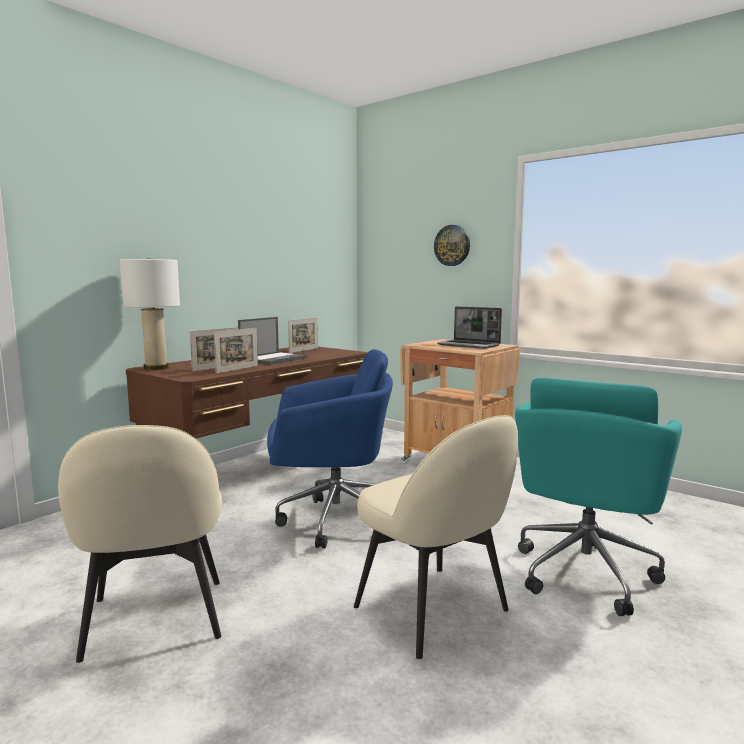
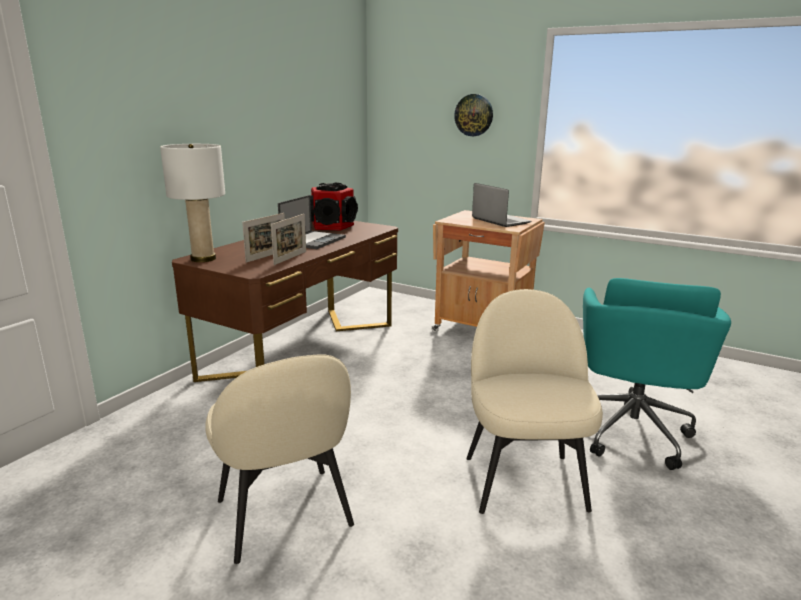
camera: 10 degrees left, 10 degrees up
blue office chair [267,349,393,549] -> none
picture frame [288,318,318,353] -> speaker [310,183,358,230]
beige chair [354,415,518,659] -> beige chair turned 135 degrees counterclockwise [466,289,603,514]
laptop [437,306,502,349] -> laptop turned 150 degrees counterclockwise [472,183,531,227]

